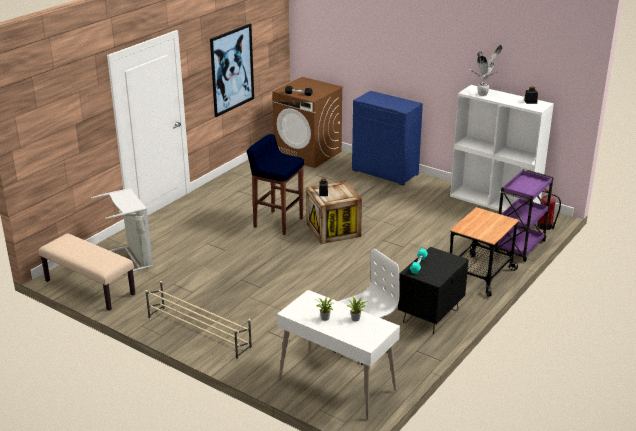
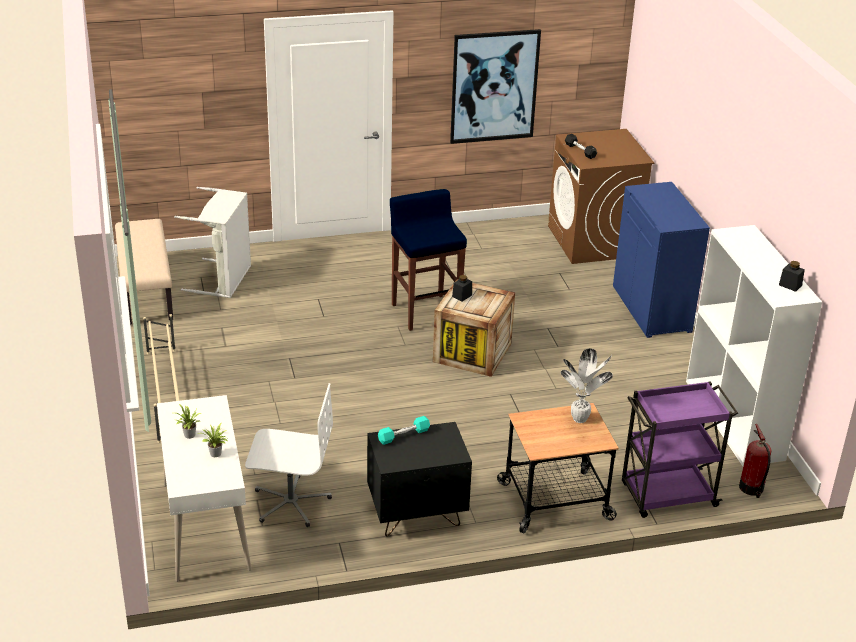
camera: 40 degrees right, 5 degrees up
potted plant [469,45,502,96] -> potted plant moved to [561,348,613,423]

